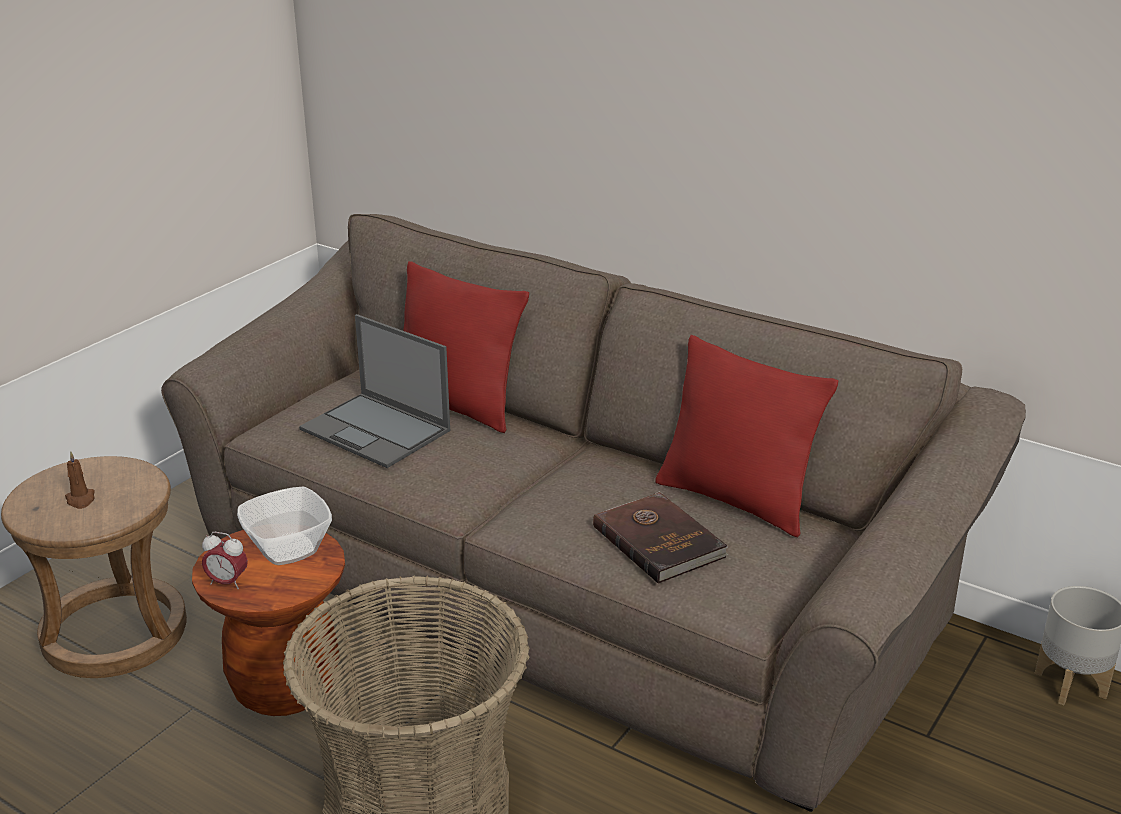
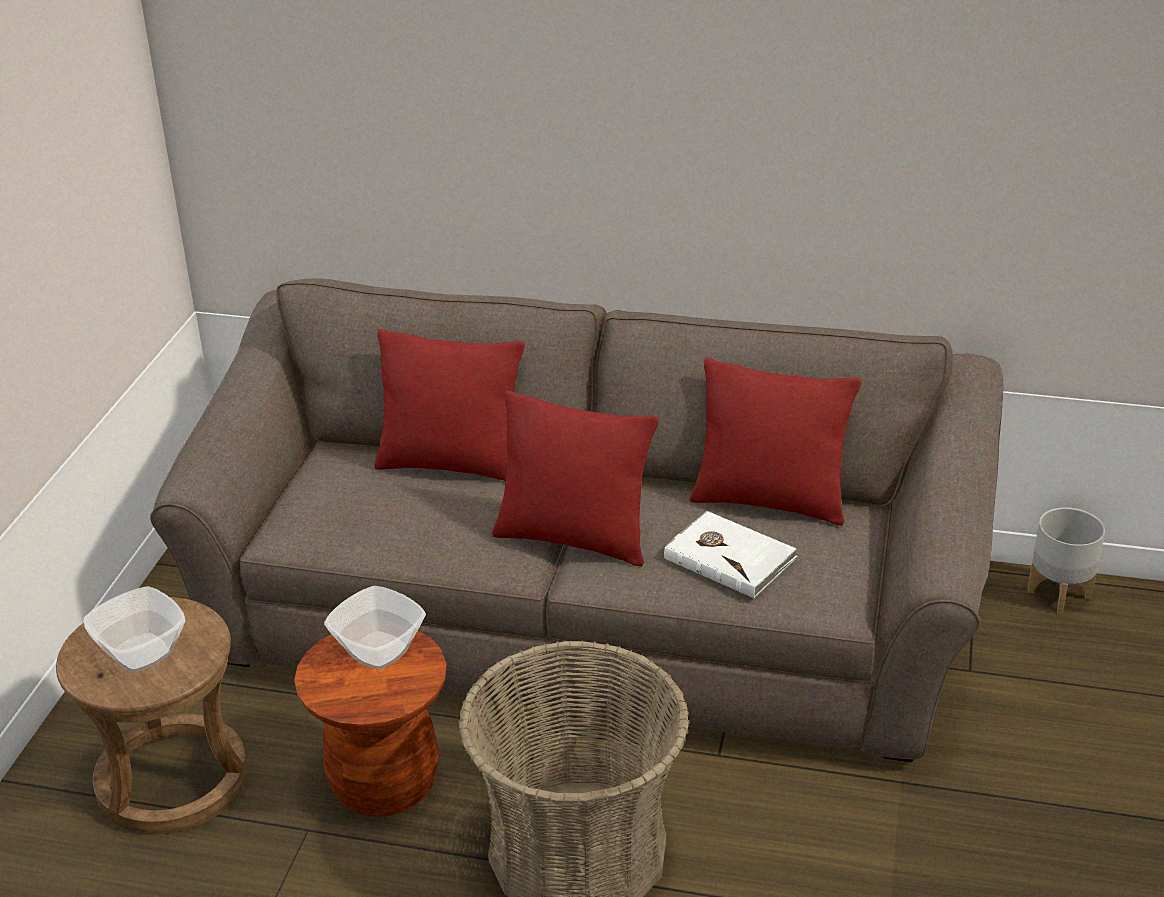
camera: 20 degrees left, 5 degrees up
brown candle [65,451,95,509] -> bowl [84,586,186,672]
alarm clock [202,532,248,589] -> none
laptop [299,314,450,468] -> none
brown book [593,491,728,584] -> white book [664,511,798,598]
none -> red pillow [492,390,658,566]

